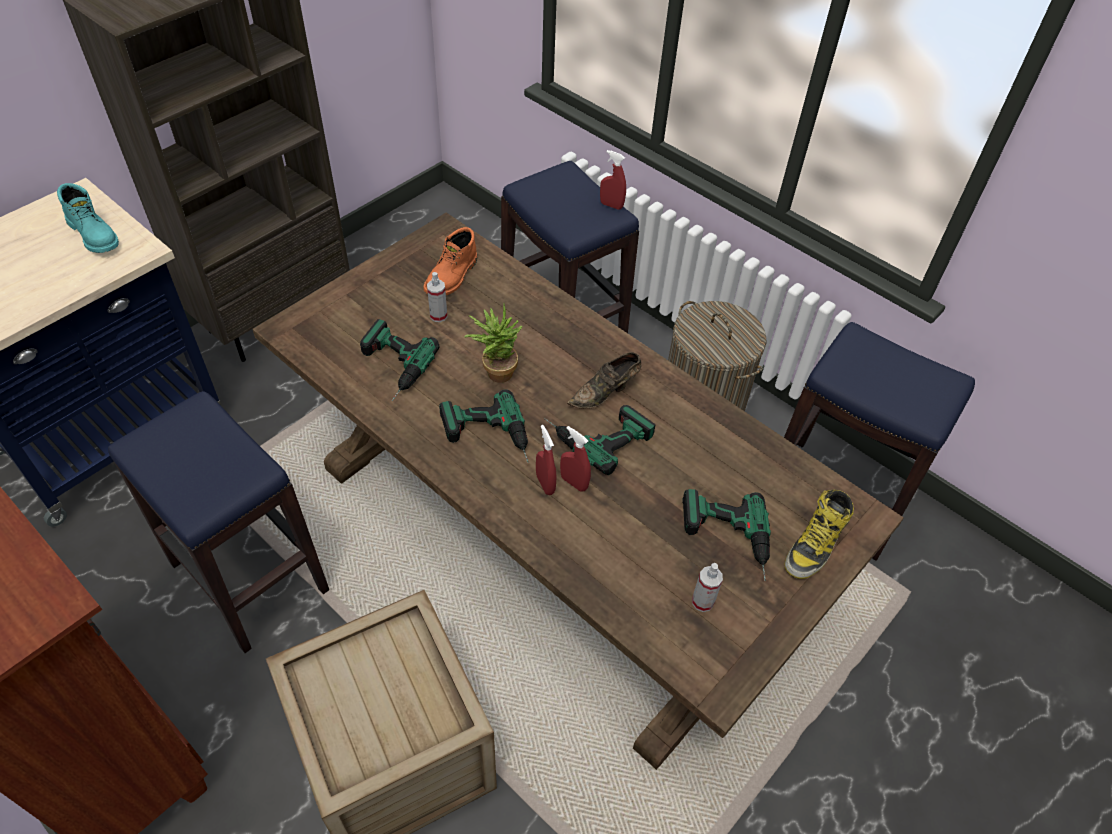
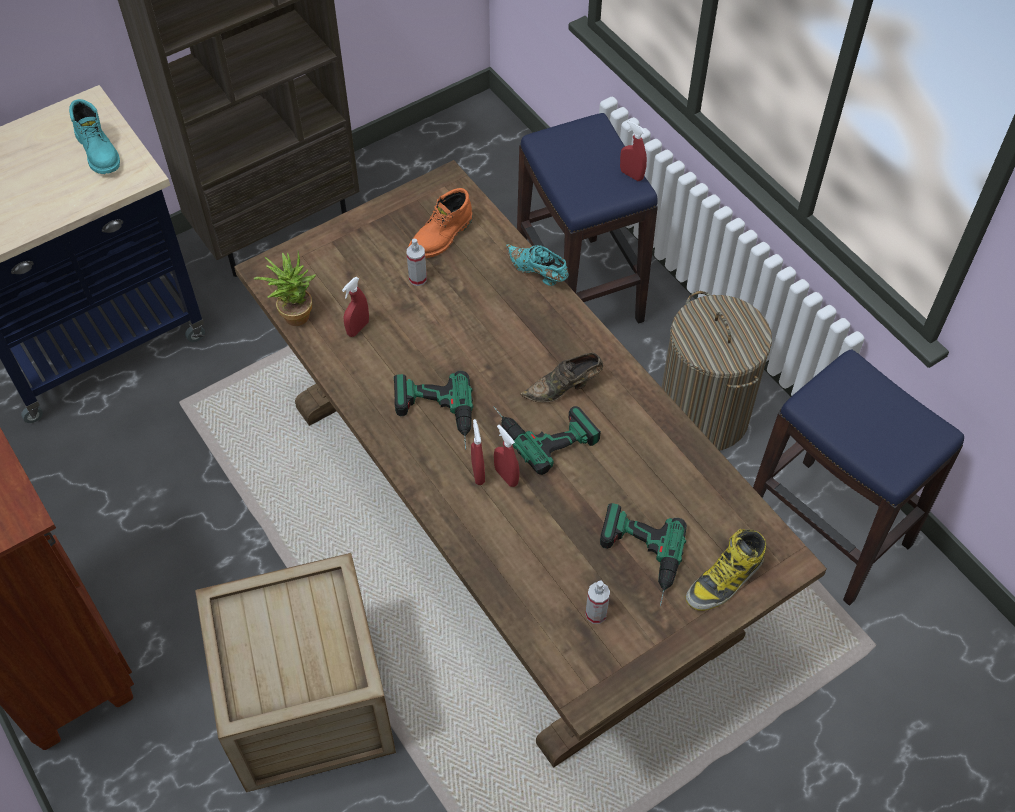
camera: 15 degrees right, 5 degrees up
stool [108,391,329,653] -> none
power drill [360,319,440,401] -> red spray bottle [342,277,369,337]
potted plant [464,303,522,383] -> potted plant moved to [253,251,316,326]
none -> turquoise shoe [506,244,568,286]

